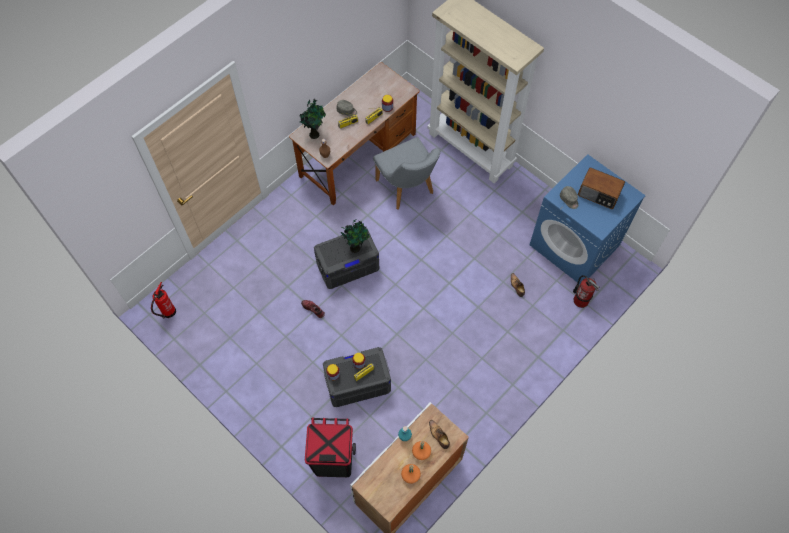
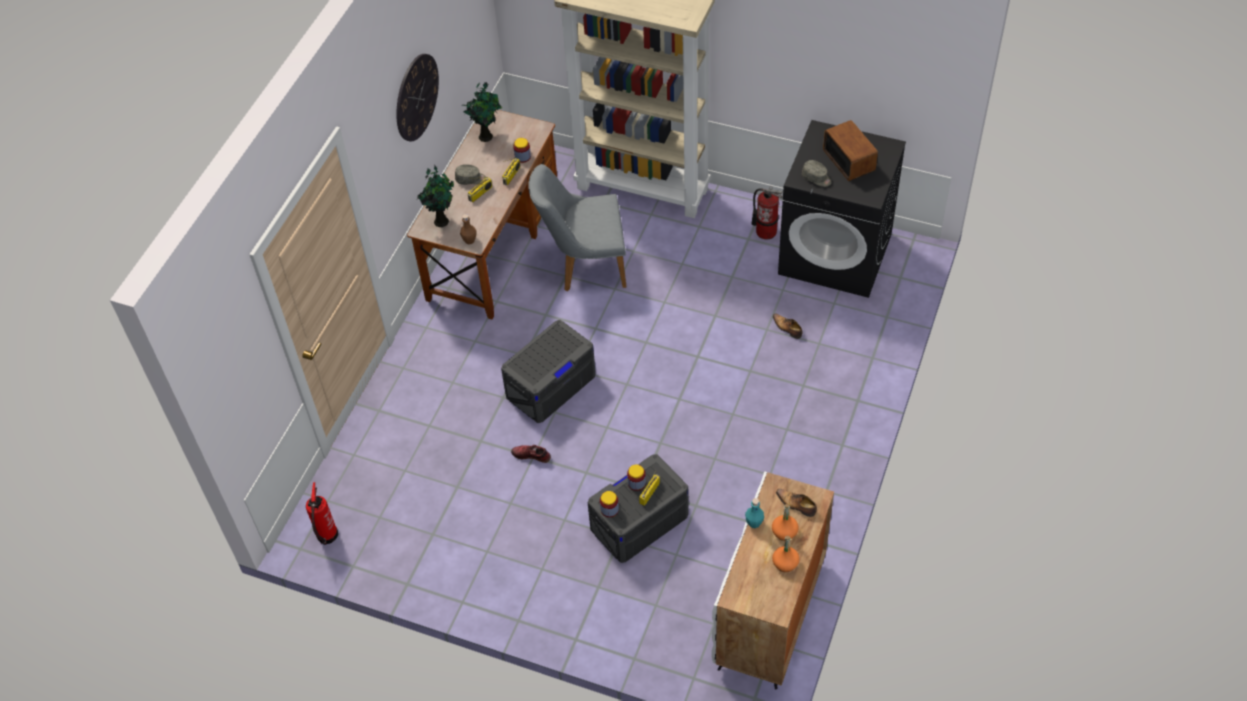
camera: 20 degrees left, 10 degrees down
black trash can [305,418,356,477] -> none
potted plant [341,219,370,253] -> potted plant moved to [462,82,502,142]
grey chair [373,137,440,210] -> grey chair turned 135 degrees clockwise [528,164,627,292]
blue washing machine [530,154,646,284] -> black washing machine [778,120,906,298]
fire extinguisher [573,275,599,308] -> fire extinguisher moved to [752,186,783,239]
radio [578,168,625,209] -> radio turned 120 degrees counterclockwise [823,120,878,181]
none -> wall clock [396,54,439,141]

